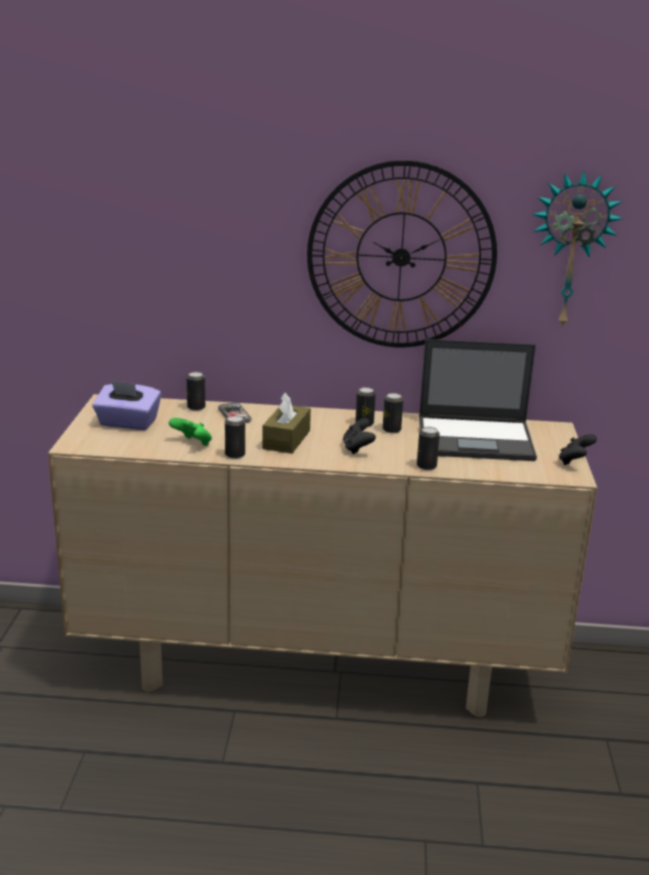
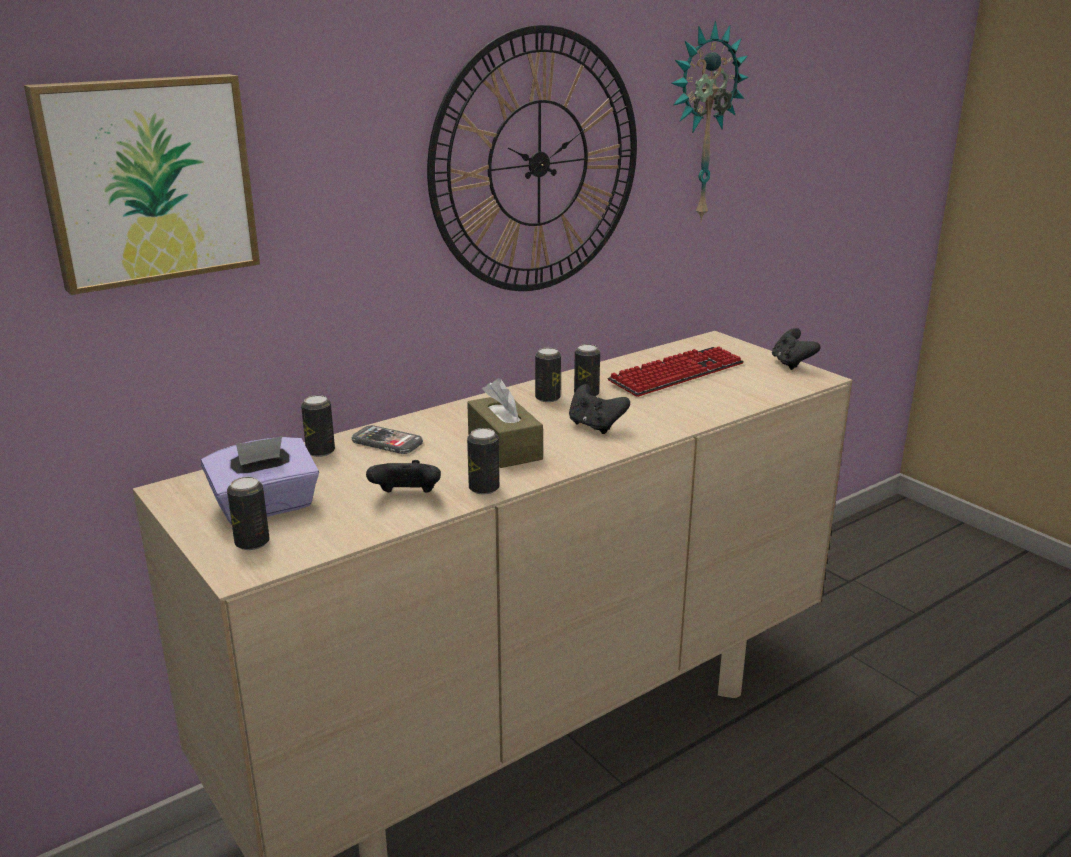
camera: 40 degrees left, 0 degrees up
green game controller [169,418,212,446] -> black game controller [366,460,441,493]
can [417,427,440,470] -> can moved to [227,477,270,550]
laptop [419,339,537,461] -> keyboard [608,347,744,397]
none -> picture [24,74,260,295]

